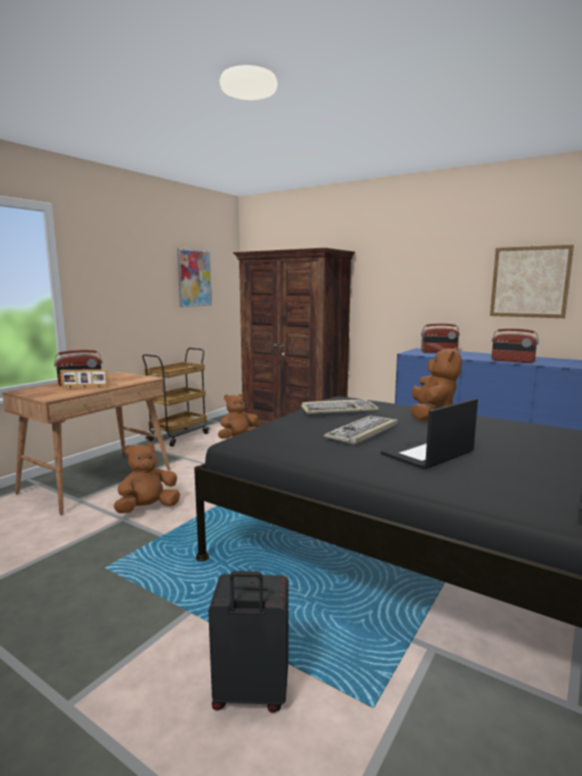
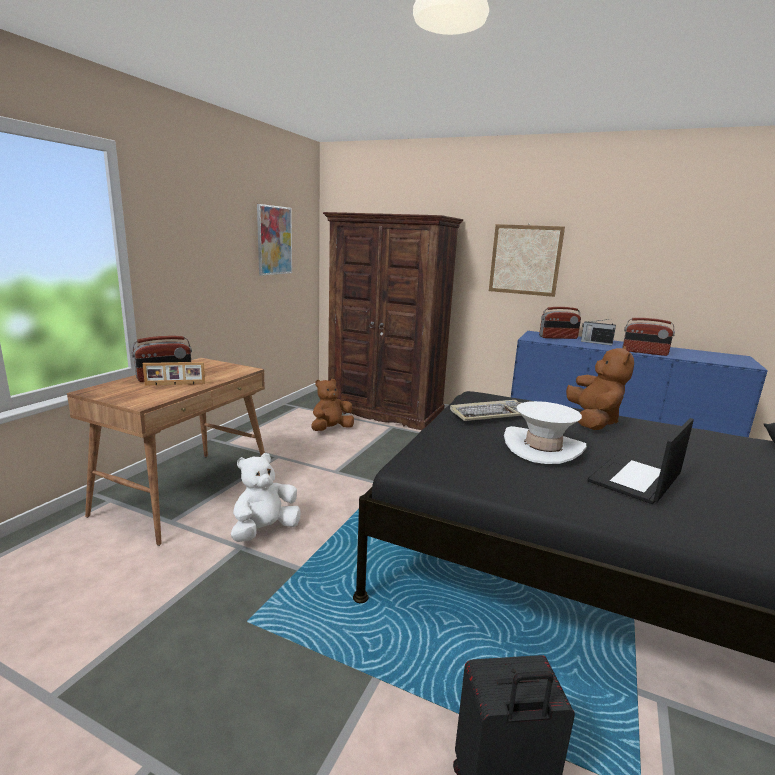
camera: 10 degrees left, 5 degrees up
brown plush toy [113,443,180,513] -> white plush toy [231,453,301,542]
brown cart [142,348,211,447] -> none
keyboard [324,415,398,445] -> white hat [504,401,586,464]
picture [490,245,574,318] -> picture moved to [489,224,565,297]
none -> radio [581,319,616,345]

